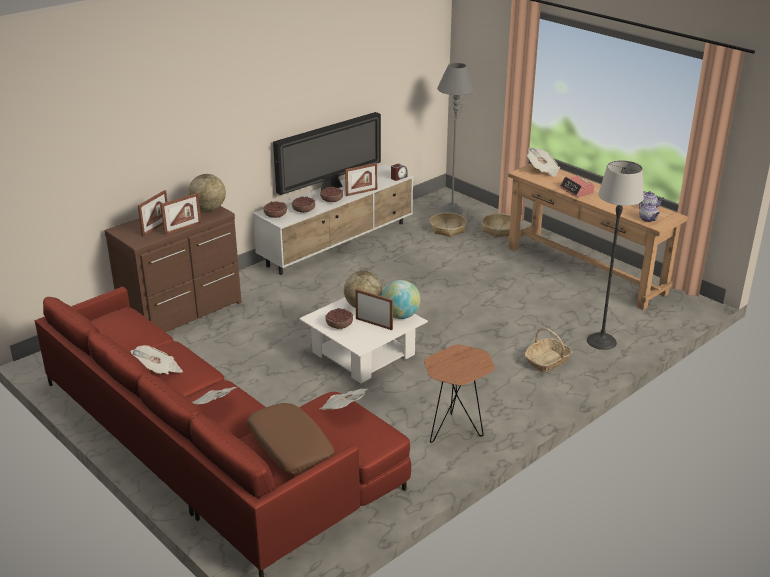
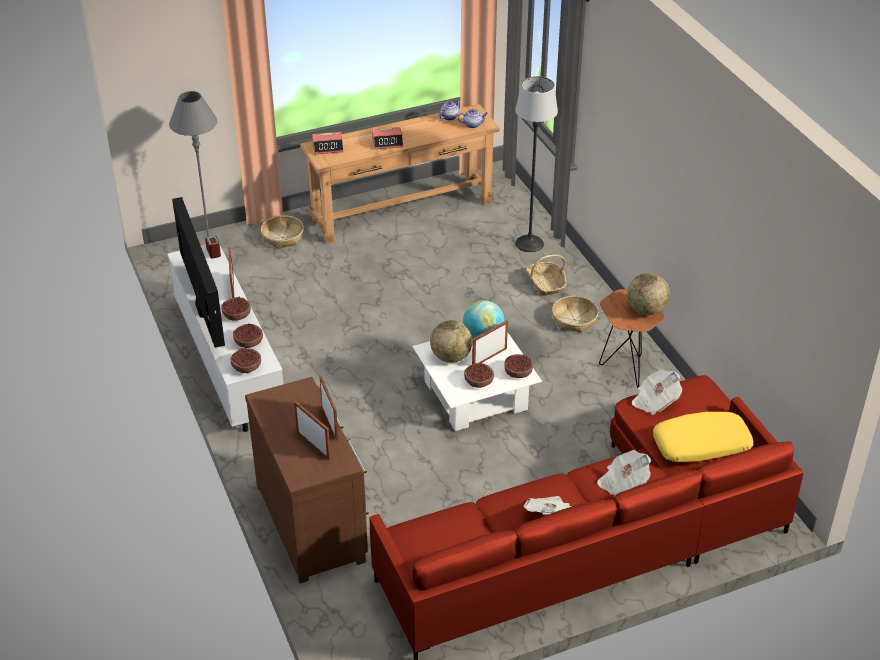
camera: 70 degrees left, 10 degrees up
globe [188,174,226,211] -> globe moved to [627,273,670,315]
brown pillow [247,403,335,475] -> yellow pillow [653,412,754,462]
basket [430,213,467,237] -> basket moved to [552,296,598,333]
newspaper [527,147,560,177] -> alarm clock [312,132,344,154]
none -> bowl [504,354,533,378]

